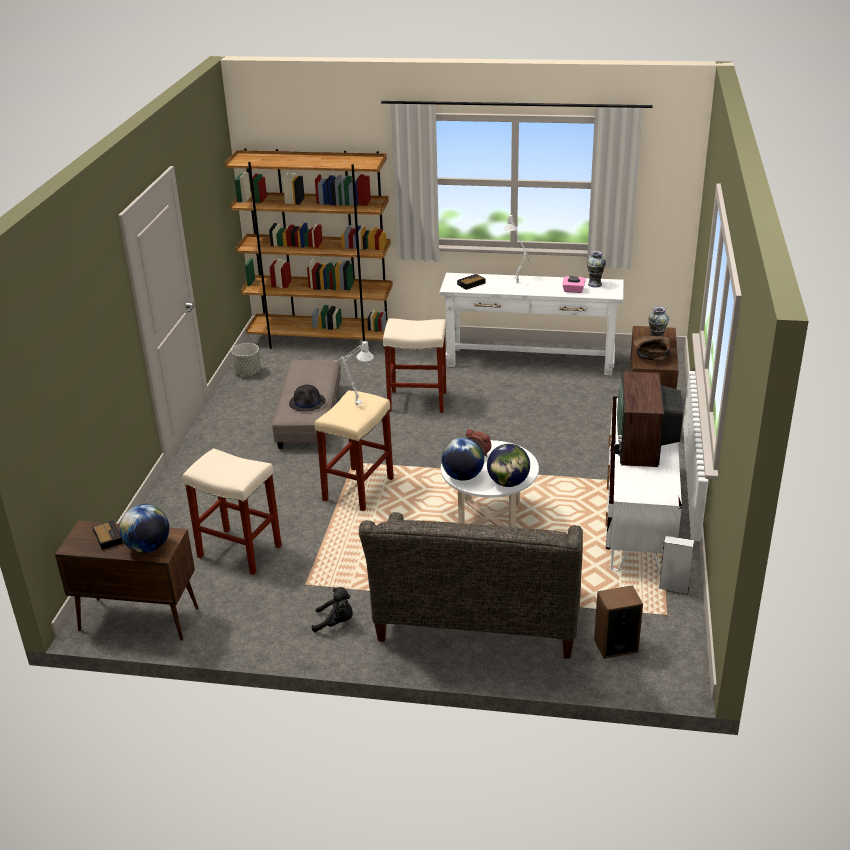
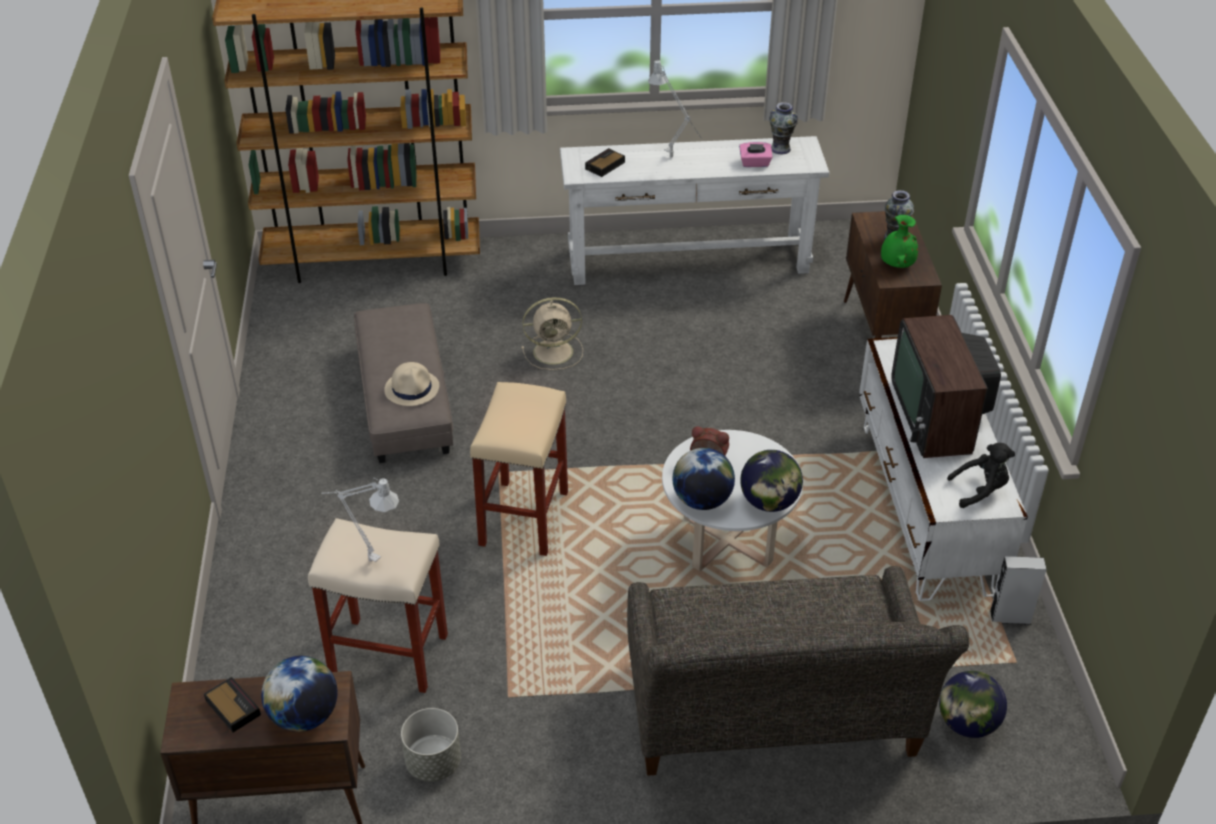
camera: 15 degrees left, 10 degrees up
grey planter [231,343,261,375] -> grey planter moved to [401,708,461,782]
black hat [289,385,326,411] -> beige hat [384,362,439,406]
black plush toy [312,587,353,632] -> black plush toy moved to [947,443,1015,508]
grey table lamp [334,341,374,405] -> grey table lamp moved to [321,478,399,563]
beige stool [383,318,447,413] -> beige fan [521,297,583,370]
speaker [594,585,643,659] -> globe [939,671,1007,738]
brown bowl [633,336,670,360] -> green vase [881,215,918,268]

